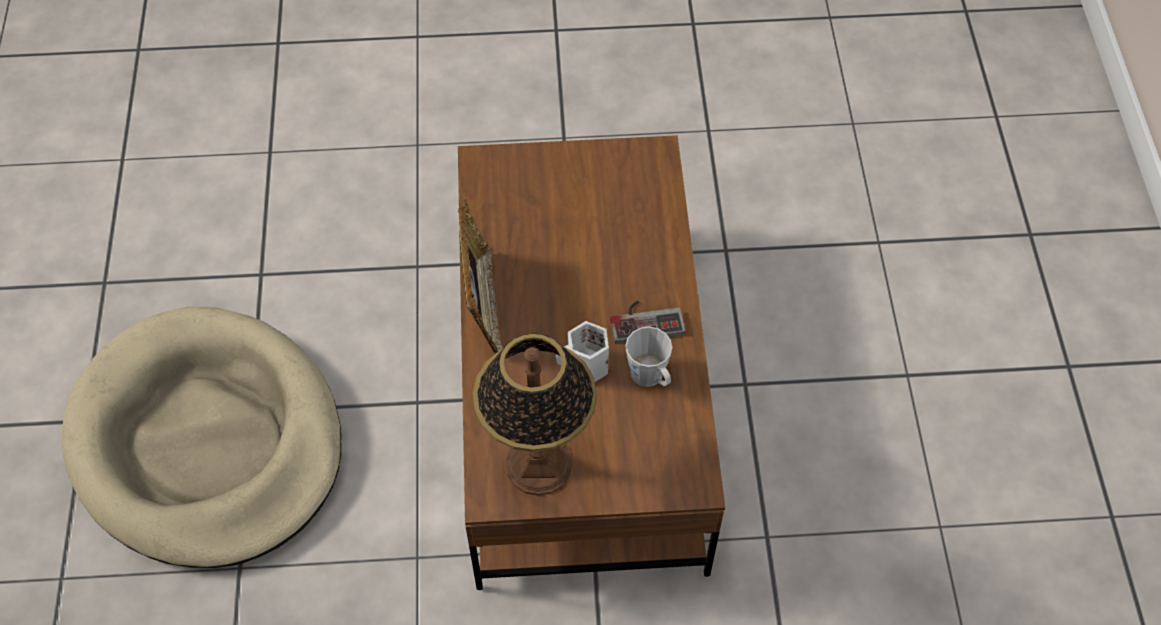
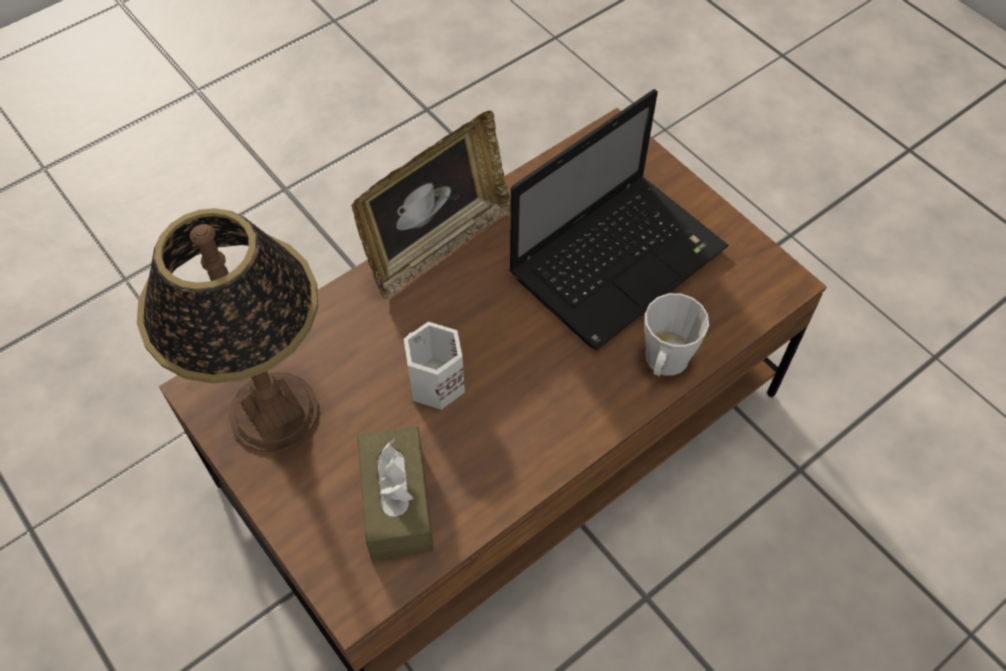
camera: 55 degrees right, 0 degrees up
beige dog bed [62,307,342,568] -> none
game controller [610,301,685,344] -> none
grey mug [625,326,672,387] -> grey mug moved to [644,293,709,376]
none -> brown tissue box [357,426,434,560]
none -> laptop [509,89,729,350]

